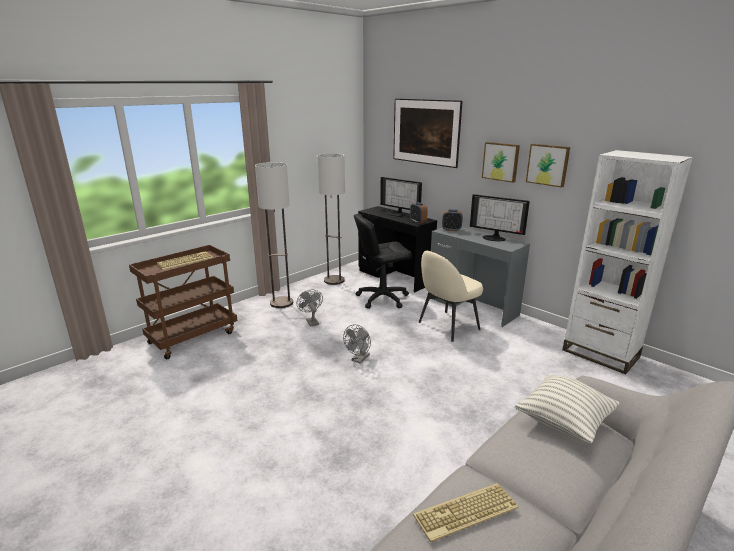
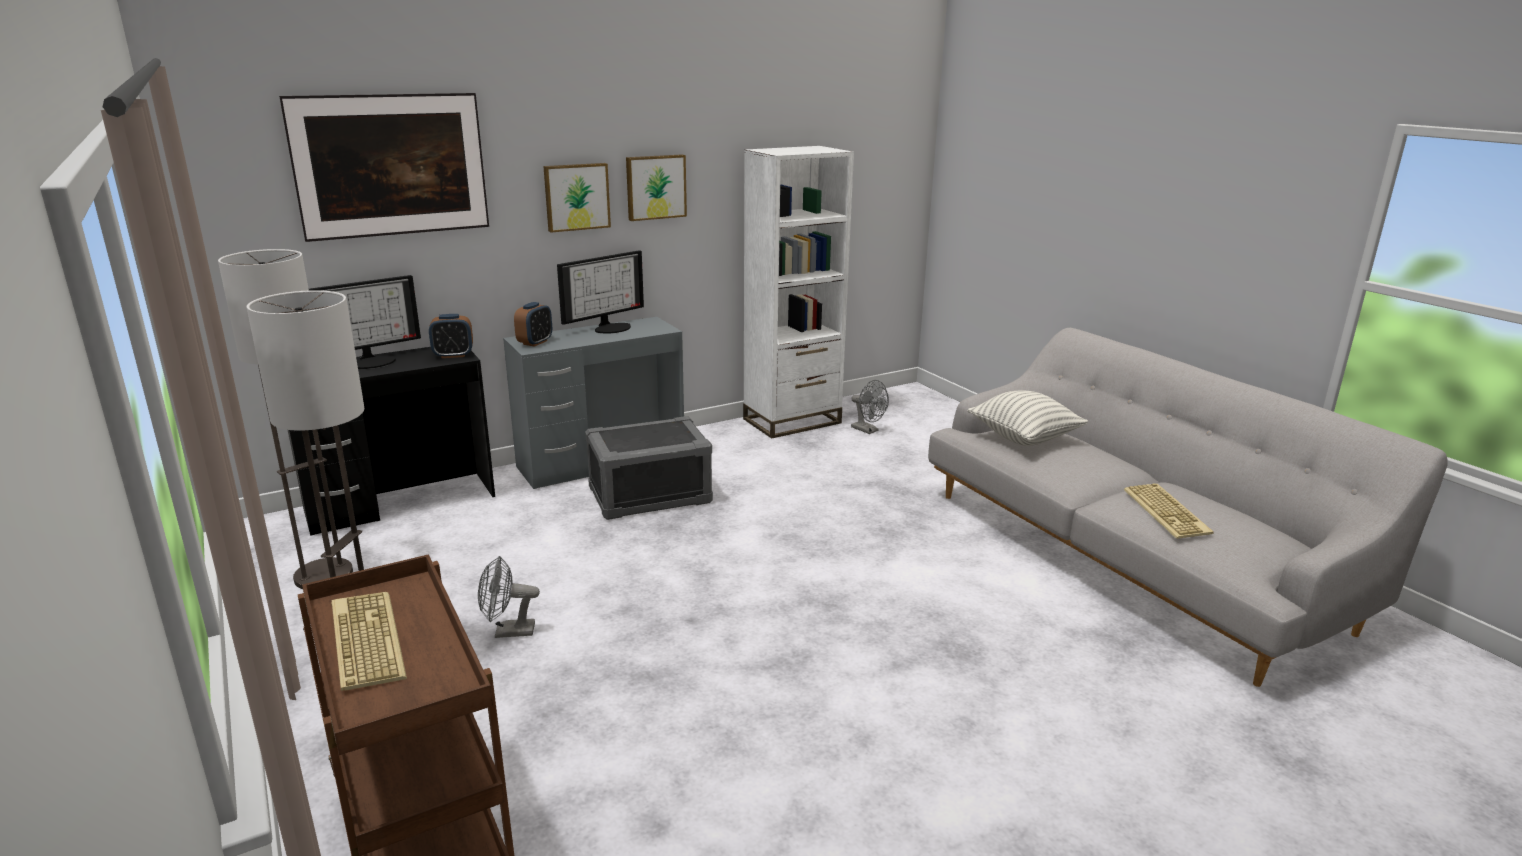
camera: 75 degrees left, 0 degrees up
grey fan [343,325,371,364] -> grey fan moved to [851,380,889,434]
black office chair [354,214,412,309] -> none
beige chair [419,250,483,342] -> grey storage box [585,416,713,520]

